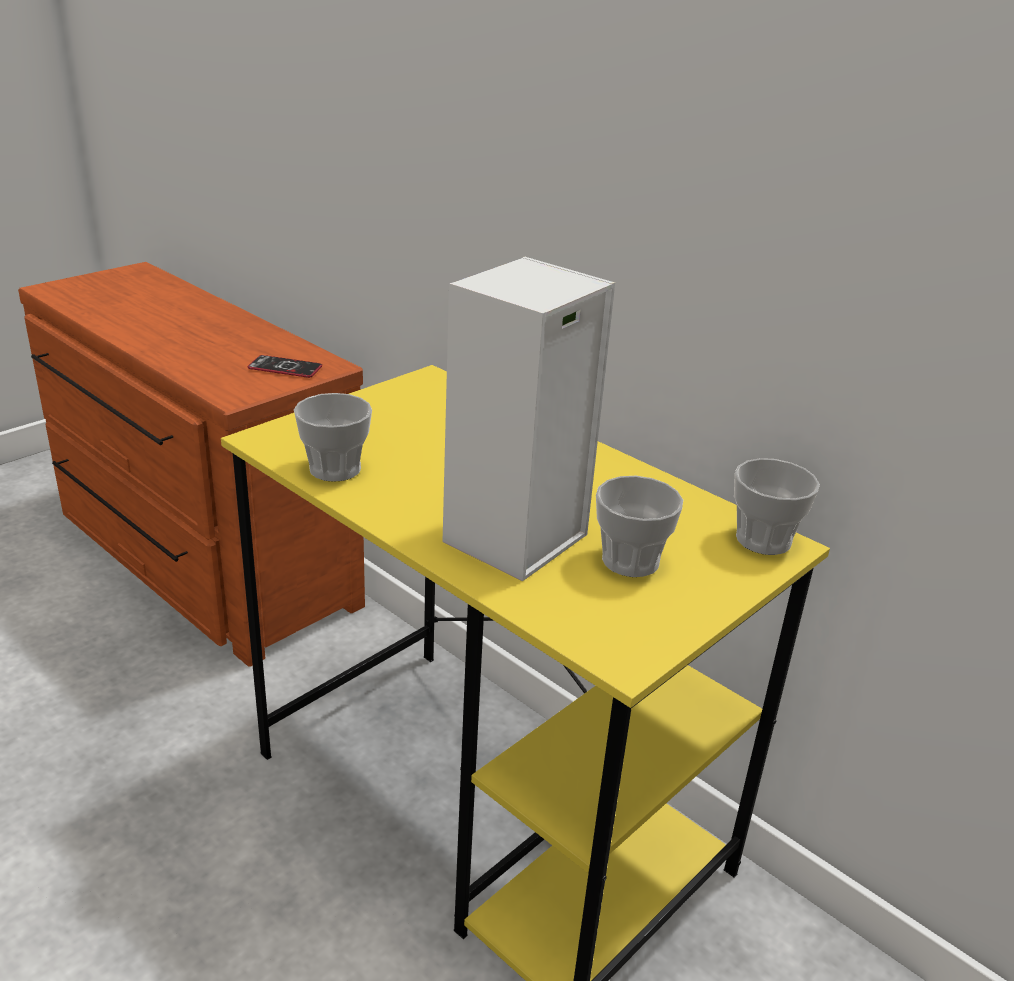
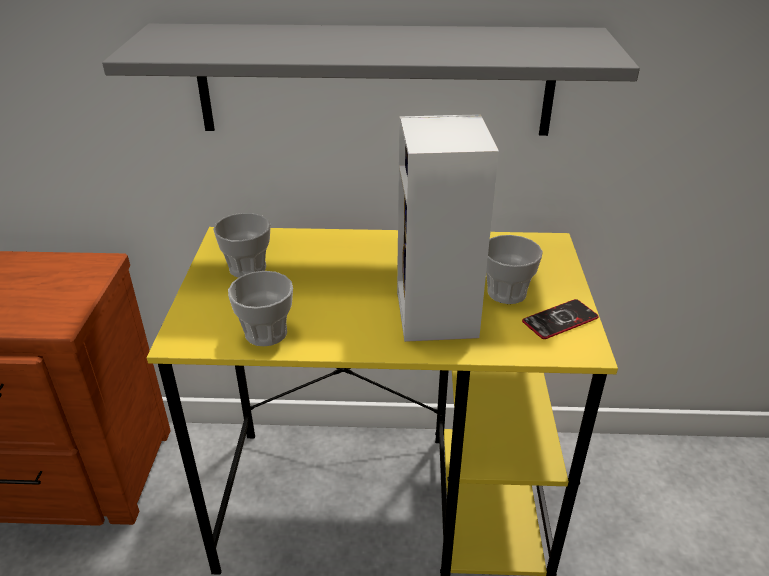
camera: 40 degrees left, 5 degrees up
phone [247,355,322,378] -> phone moved to [522,299,599,339]
cup [734,458,820,555] -> cup moved to [213,213,271,278]
none -> grey shelf [102,24,640,136]

